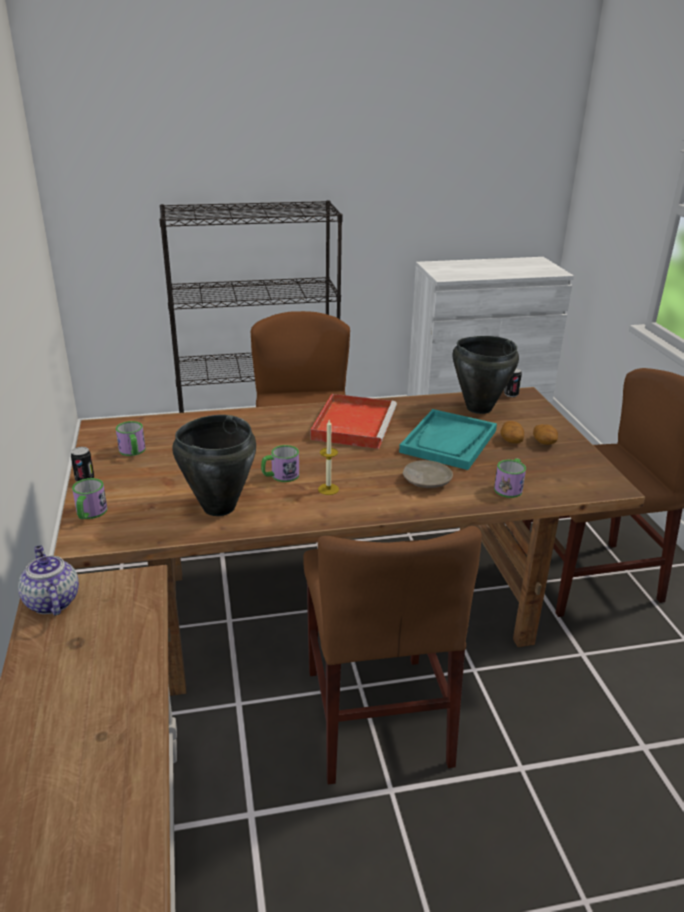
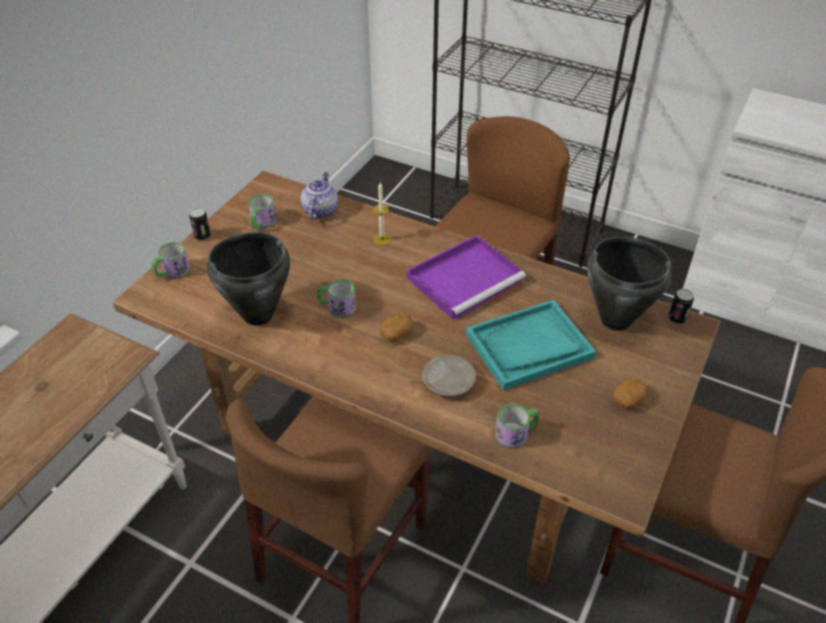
camera: 40 degrees right, 15 degrees up
teapot [18,545,79,616] -> teapot moved to [301,172,338,220]
red tray [311,394,397,449] -> purple tray [407,235,526,321]
candle [318,420,339,495] -> candle moved to [373,182,391,245]
potato [500,421,524,443] -> potato moved to [380,313,413,342]

